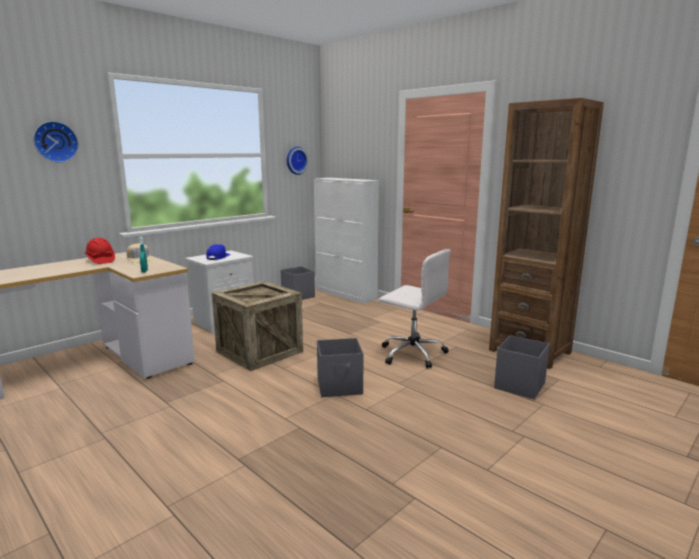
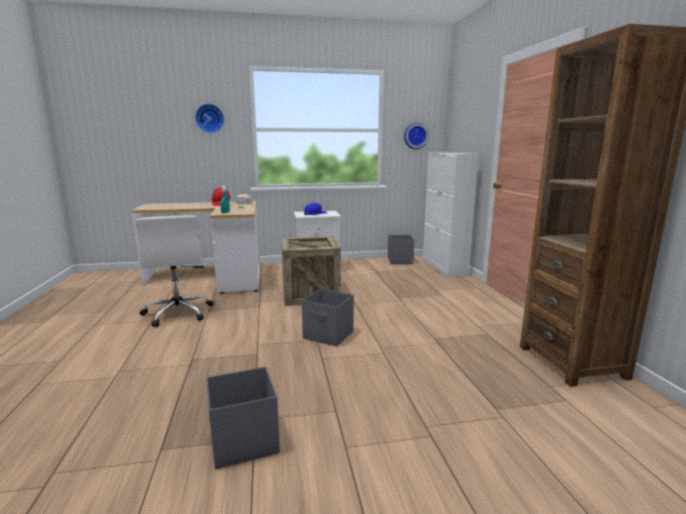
camera: 35 degrees right, 0 degrees up
white office chair [379,249,451,369] -> white office chair moved to [135,215,214,327]
grey storage box [494,335,550,399] -> grey storage box moved to [206,367,280,469]

